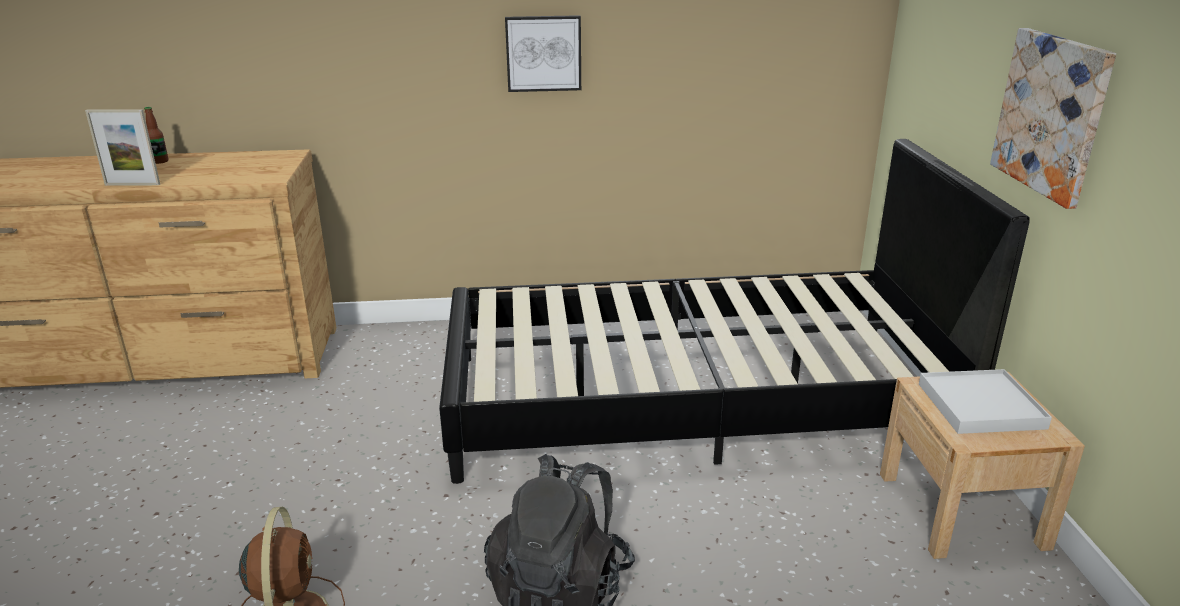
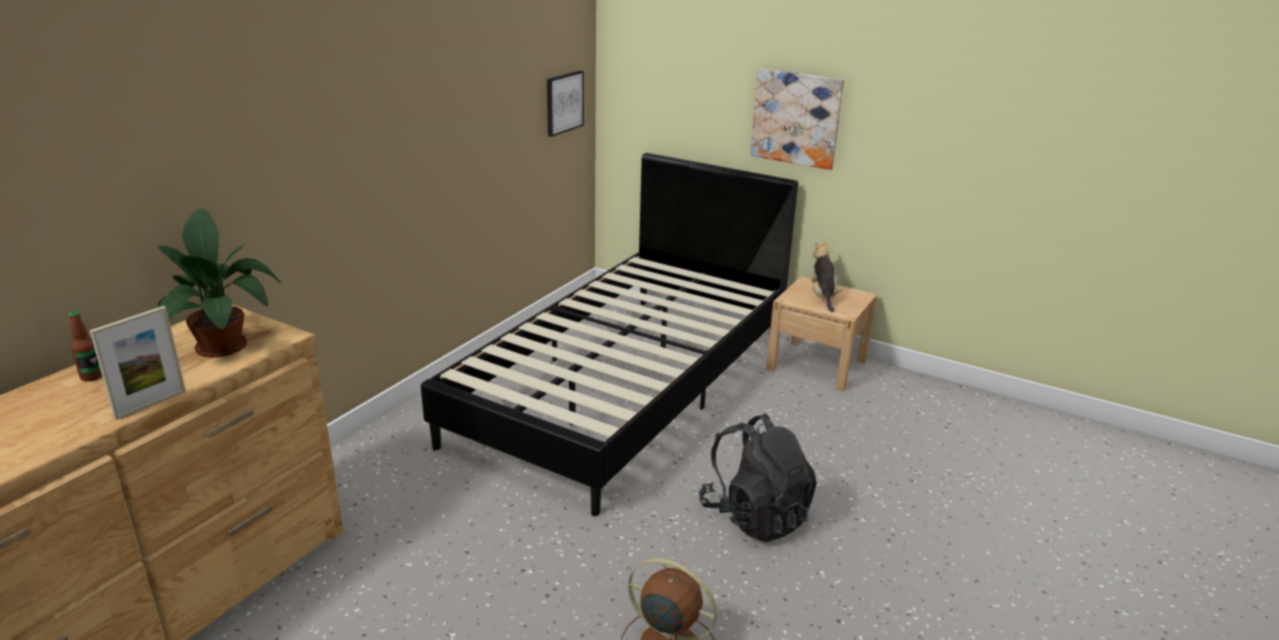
camera: 55 degrees left, 0 degrees up
picture [505,15,581,92] -> picture moved to [547,71,584,137]
white tray [919,369,1052,434] -> plush toy [810,241,842,312]
none -> potted plant [158,208,282,358]

